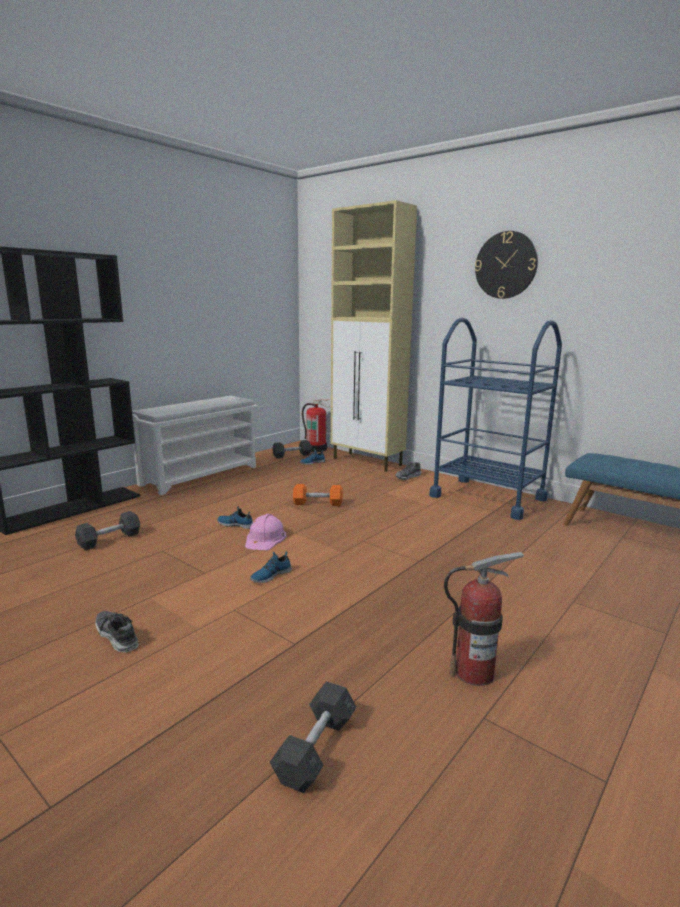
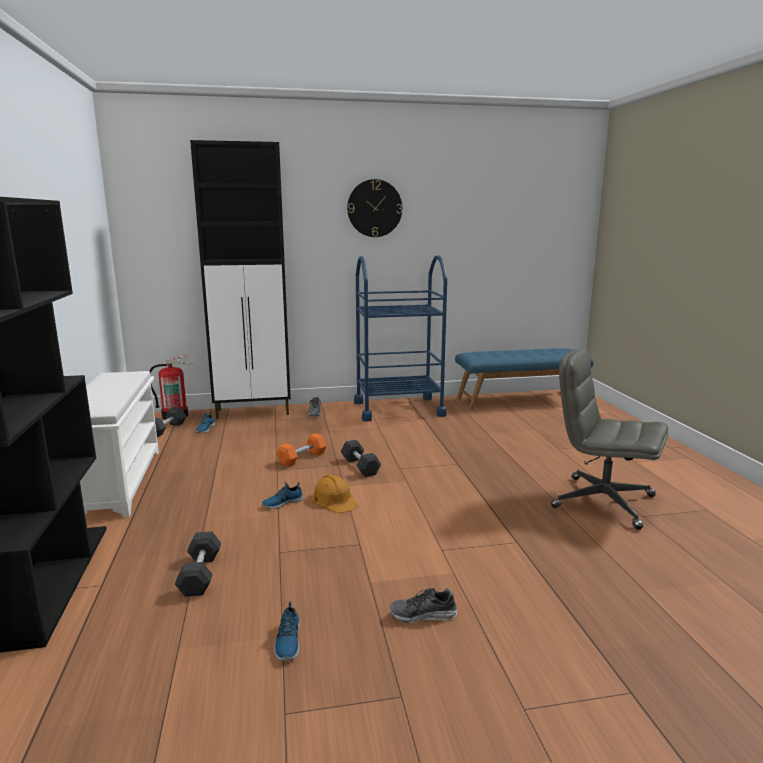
camera: 50 degrees left, 0 degrees up
pink hard hat [245,514,287,551] -> orange hard hat [311,475,359,513]
shoe [250,552,292,583] -> shoe moved to [274,602,300,661]
grey dumbbell [270,681,356,793] -> grey dumbbell moved to [341,440,381,477]
beige cabinet [331,200,417,472] -> black cabinet [190,140,291,419]
fire extinguisher [444,552,524,686] -> grey office chair [551,349,668,530]

